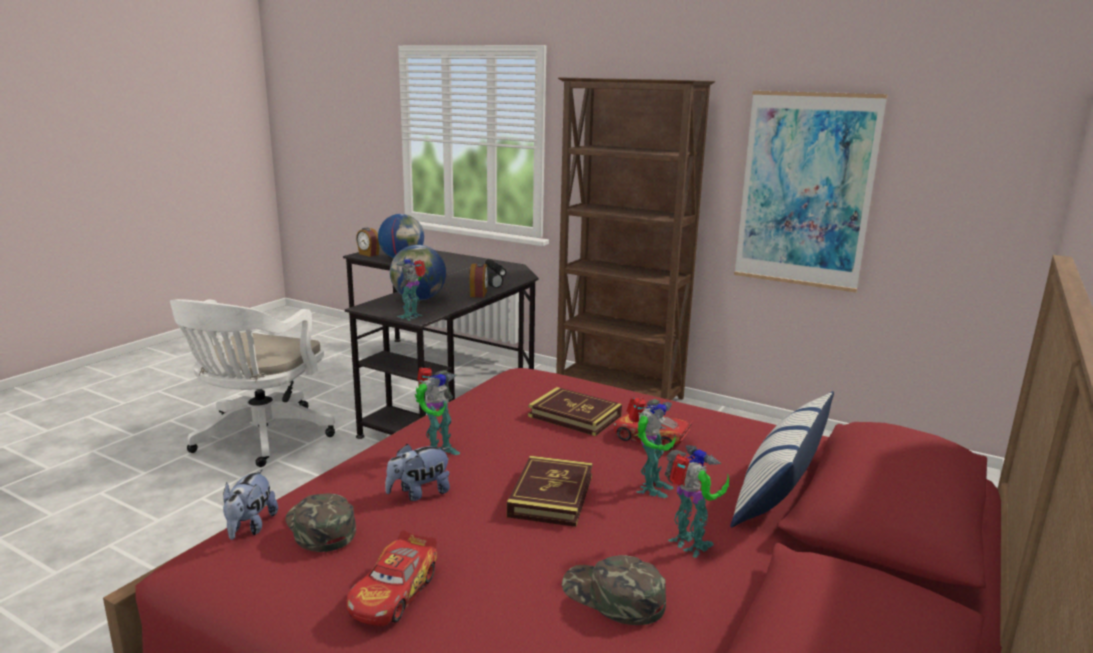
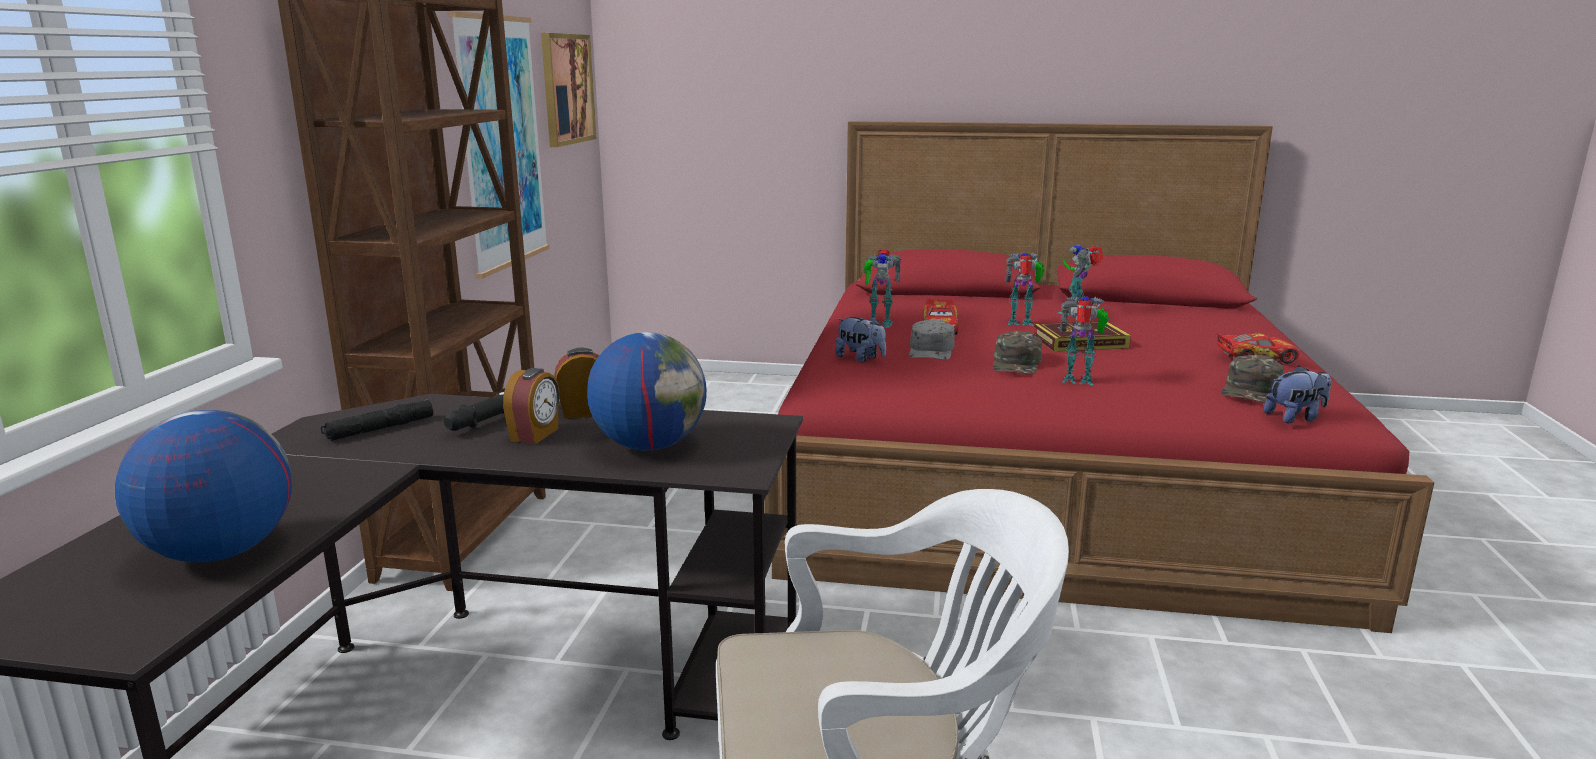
camera: 110 degrees left, 0 degrees up
alarm clock [356,228,380,257] -> alarm clock moved to [503,368,560,444]
plush toy [385,444,450,501] -> plush toy moved to [835,316,886,363]
toy robot [396,258,426,320] -> toy robot moved to [864,249,901,328]
book [528,387,622,436] -> grey cap [909,319,955,360]
green cap [562,555,666,625] -> green cap moved to [993,331,1042,374]
pillow [730,391,834,528] -> none
none -> picture [541,33,596,147]

